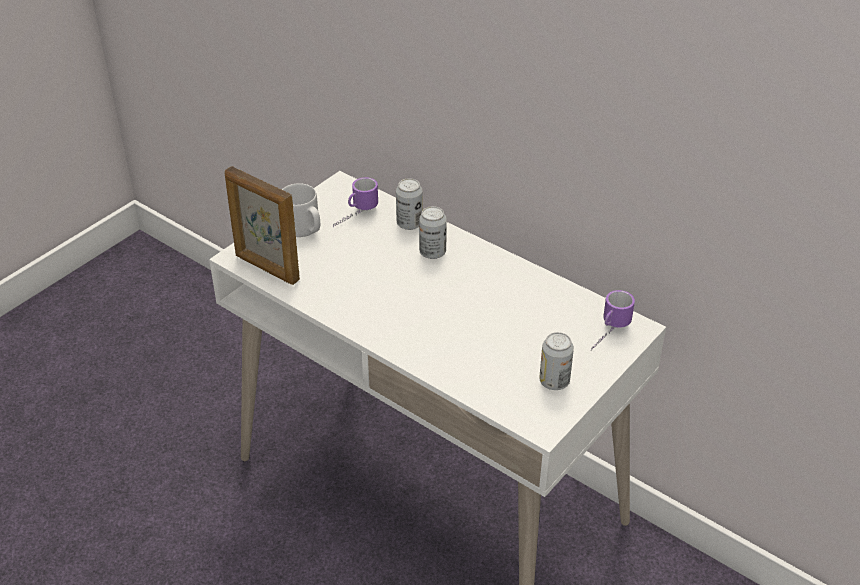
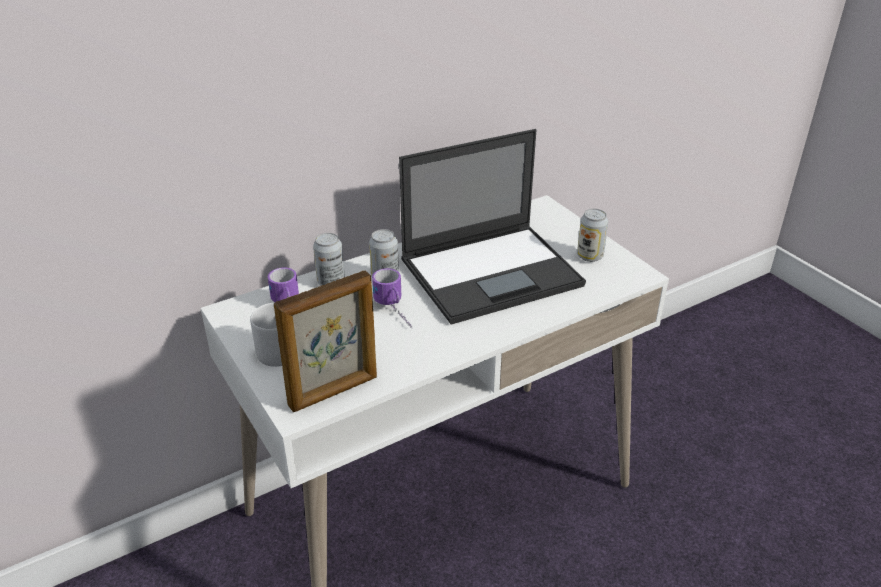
camera: 70 degrees left, 5 degrees down
mug [591,290,635,351] -> mug moved to [372,268,412,329]
none -> laptop [399,129,586,325]

